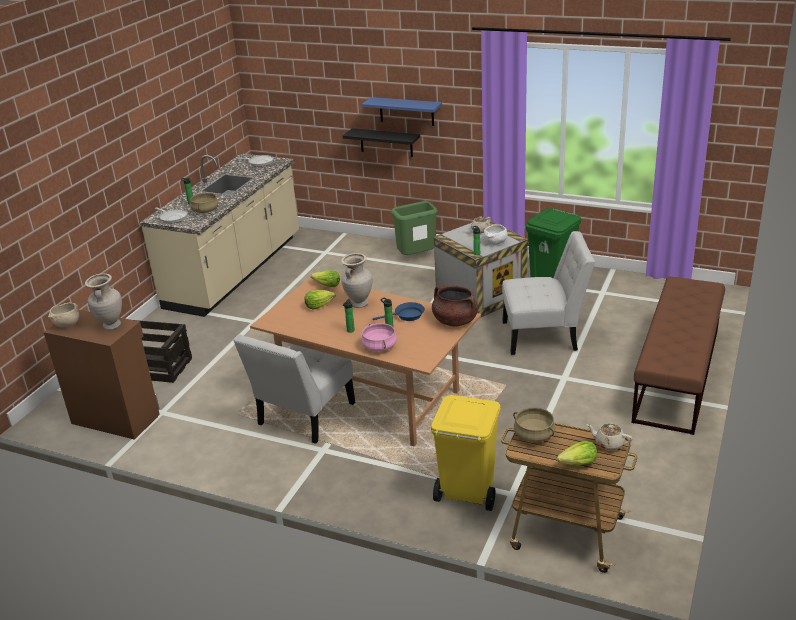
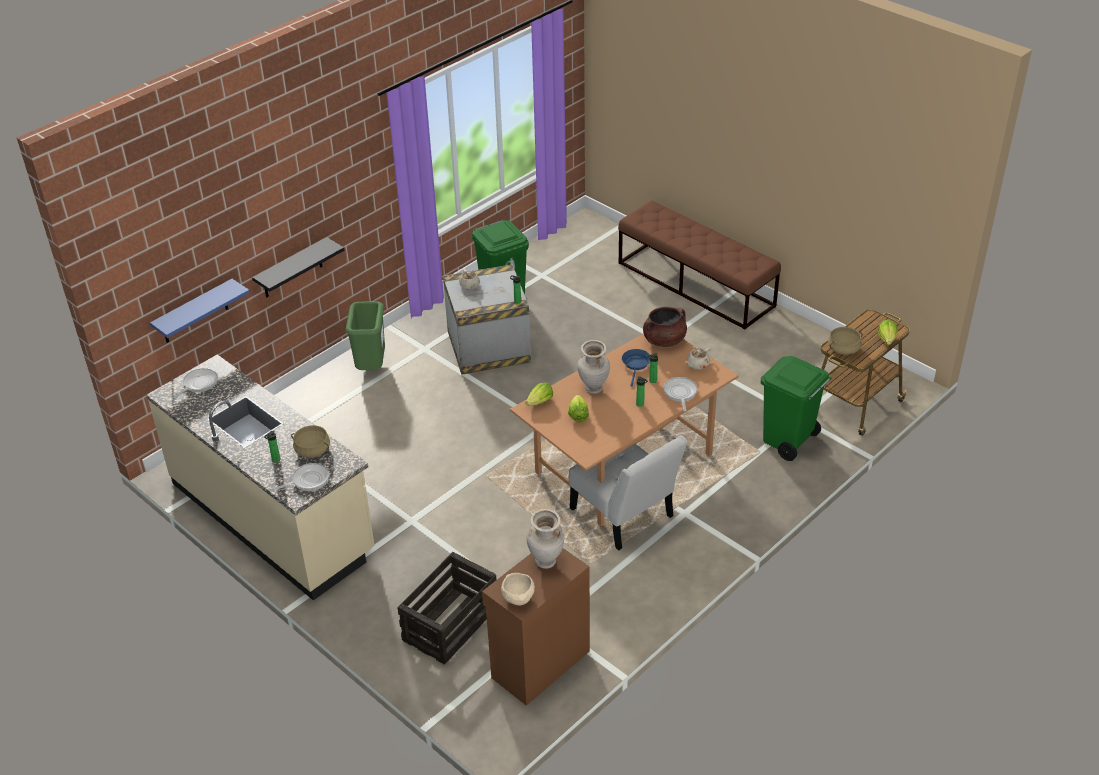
camera: 70 degrees left, 10 degrees up
pink cooking pot [361,323,397,352] -> frying pan [663,377,697,411]
blue shelf [362,97,442,126] -> blue shelf moved to [150,279,250,343]
yellow trash can [431,395,501,511] -> green trash can [761,356,832,461]
white bowl [484,224,507,245] -> none
white chair [502,231,595,355] -> none
beige teapot [586,423,632,450] -> beige teapot moved to [686,348,711,370]

